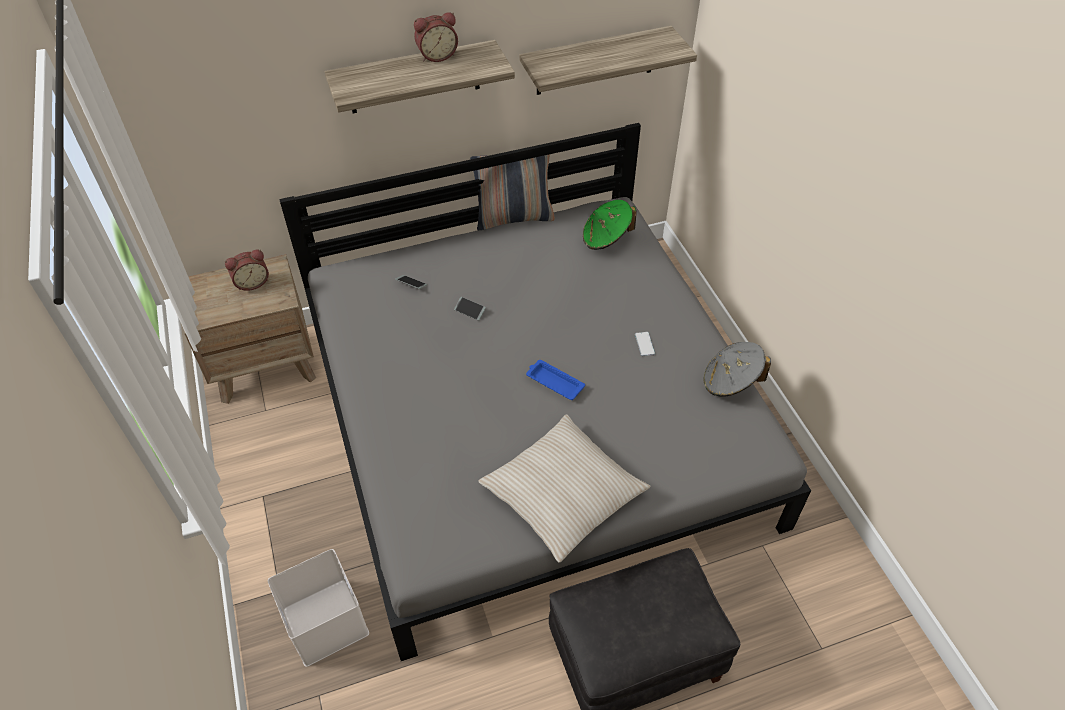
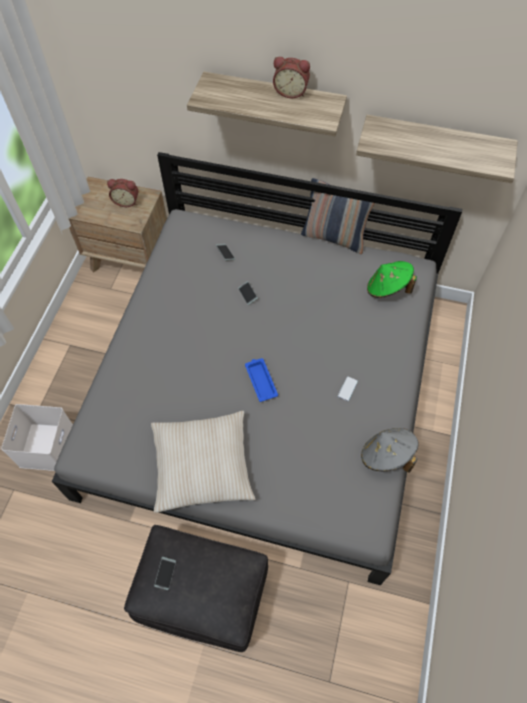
camera: 35 degrees right, 10 degrees up
none -> phone [154,557,176,590]

